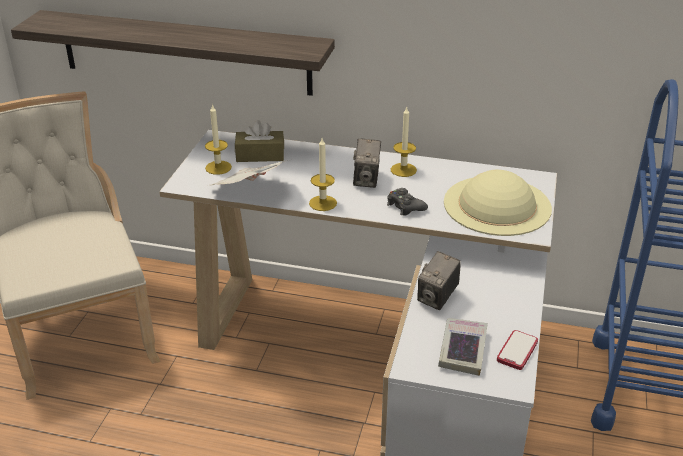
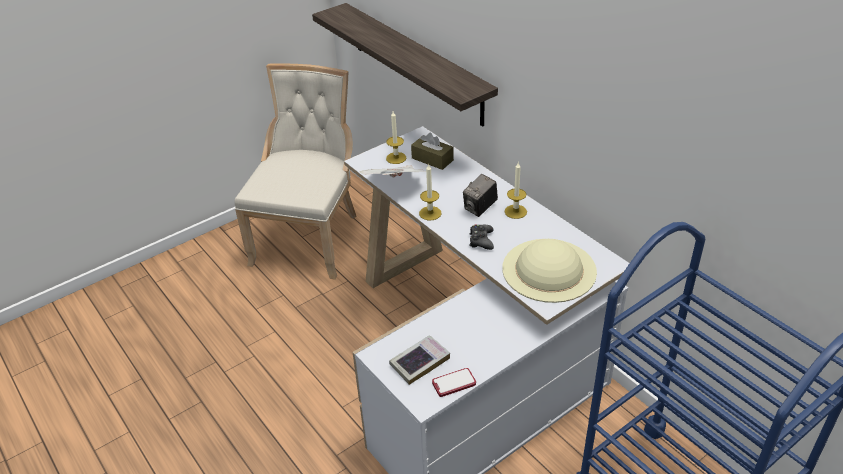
camera: 40 degrees right, 5 degrees up
camera [417,251,461,310] -> none

